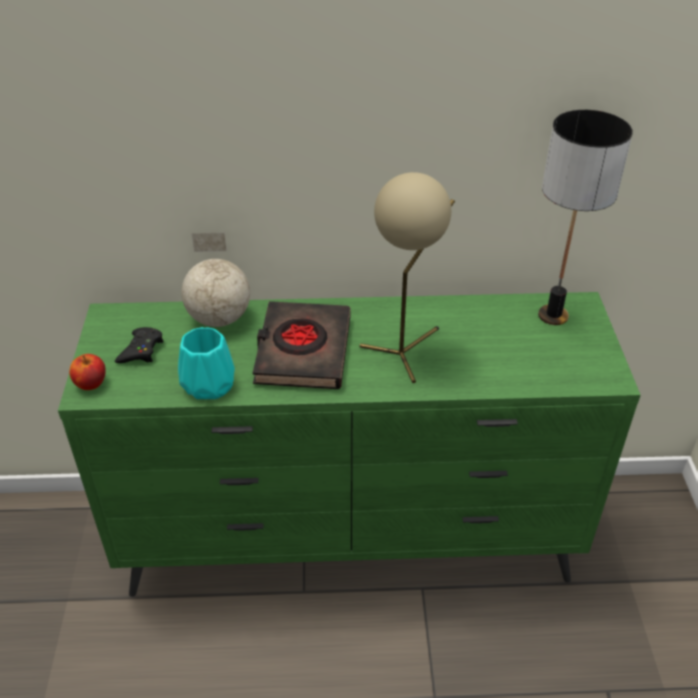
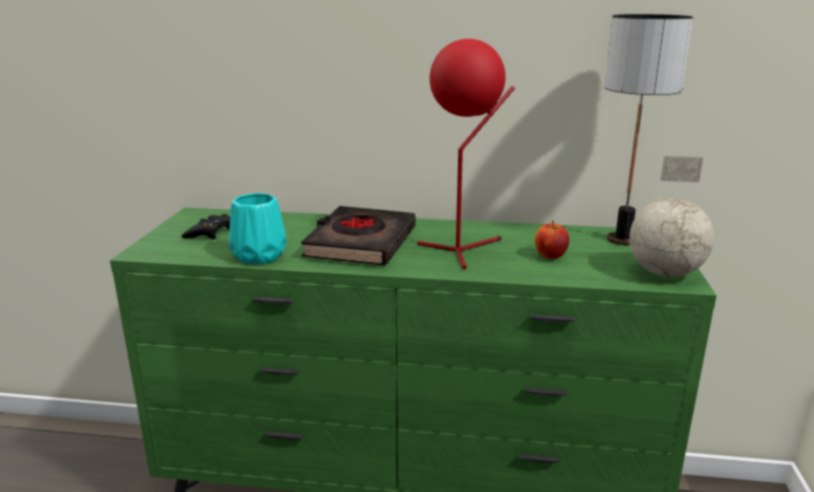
camera: 10 degrees right, 20 degrees down
apple [69,354,106,390] -> apple moved to [534,220,569,259]
globe [181,233,250,327] -> globe moved to [629,156,714,277]
beige table lamp [360,172,455,383] -> red table lamp [417,39,515,269]

